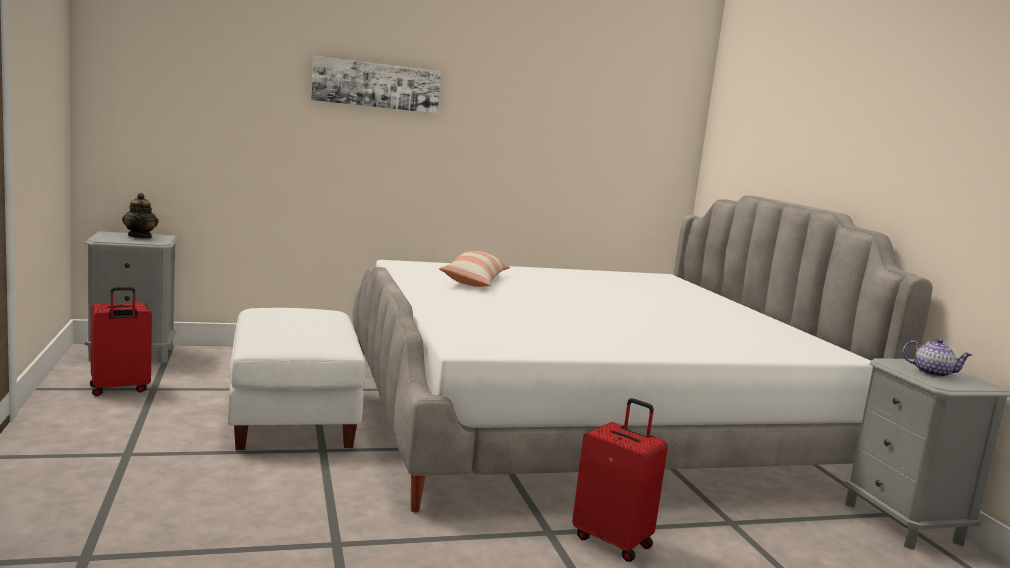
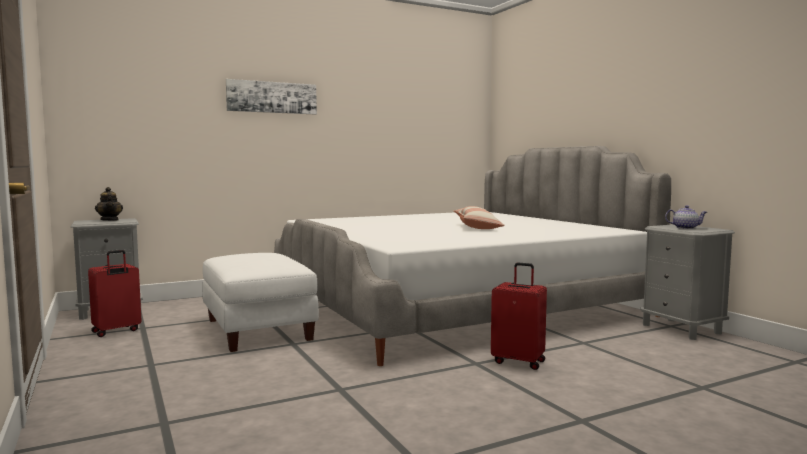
camera: 10 degrees left, 5 degrees down
pillow [439,251,510,287] -> pillow moved to [454,206,505,229]

